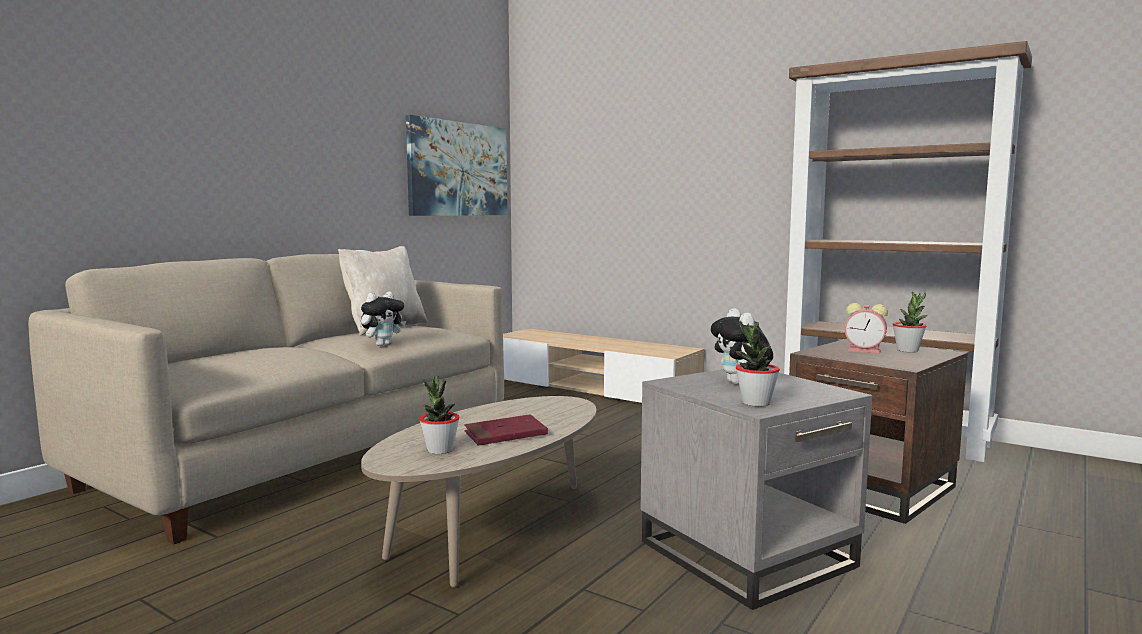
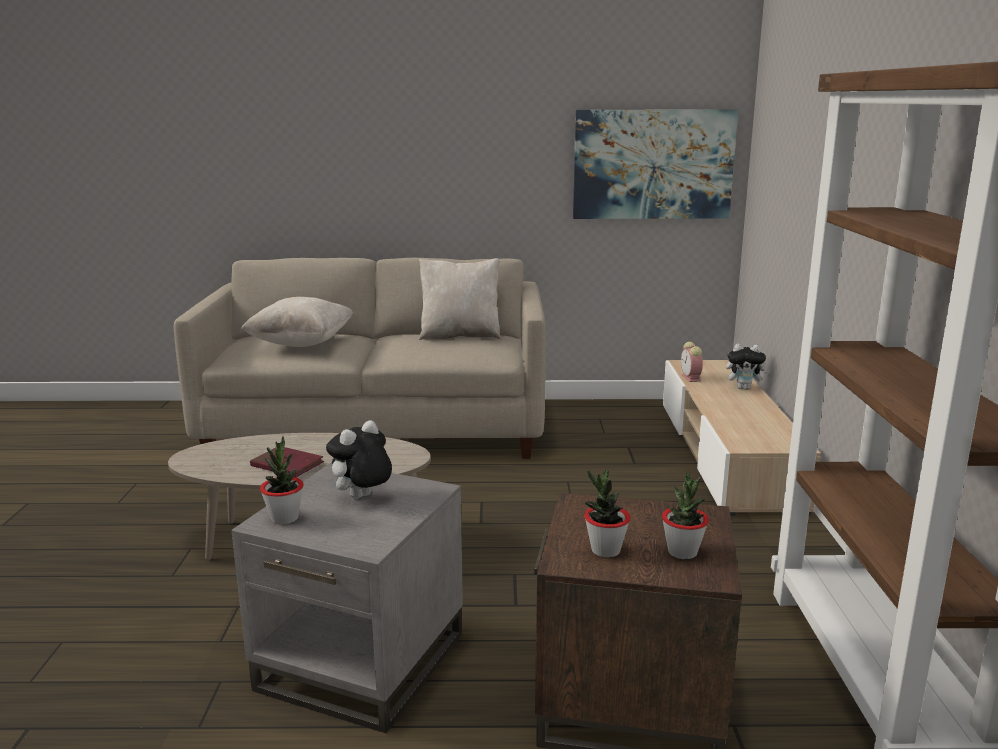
camera: 55 degrees right, 10 degrees up
plush toy [361,291,406,346] -> plush toy moved to [726,344,770,390]
potted plant [419,376,460,454] -> potted plant moved to [584,469,630,558]
alarm clock [844,303,888,354] -> alarm clock moved to [681,342,703,382]
none -> beige pillow [241,297,353,347]

